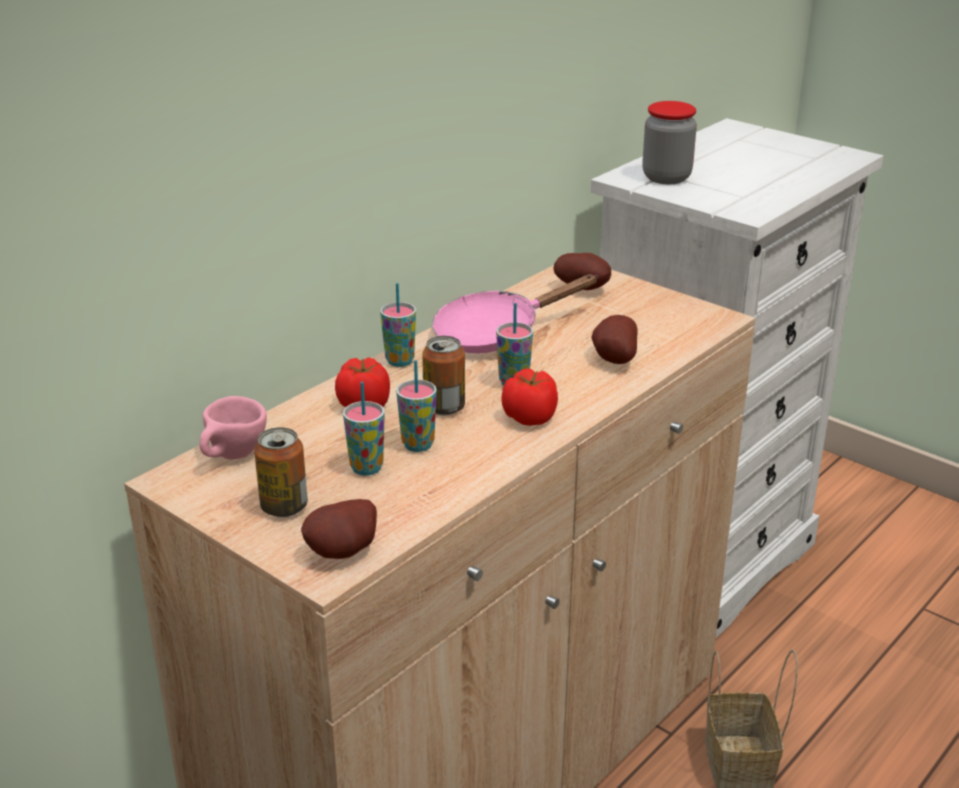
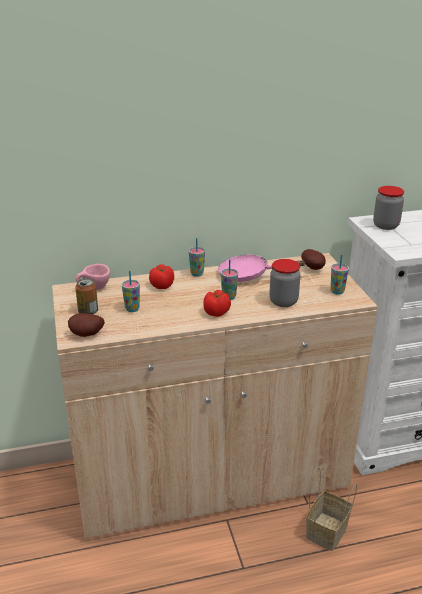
camera: 35 degrees right, 0 degrees up
cup [396,360,437,452] -> cup moved to [331,254,349,295]
can [422,336,465,415] -> none
potato [591,315,638,364] -> jar [269,259,301,307]

